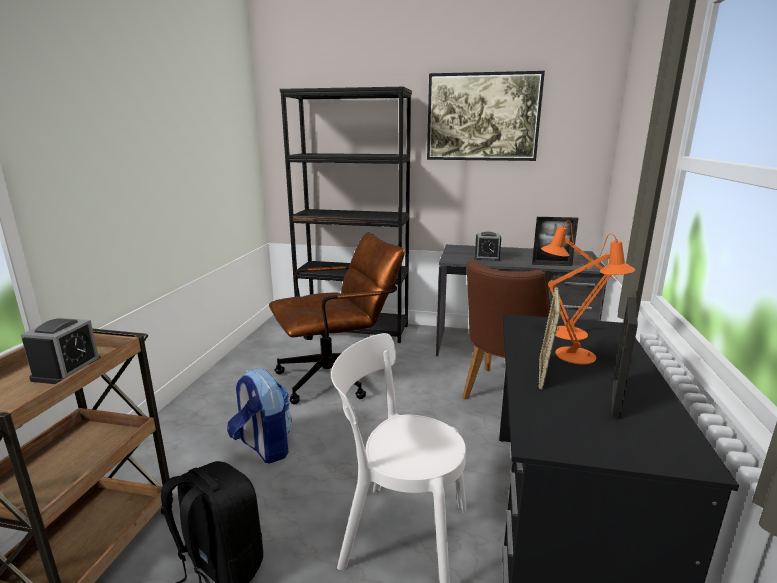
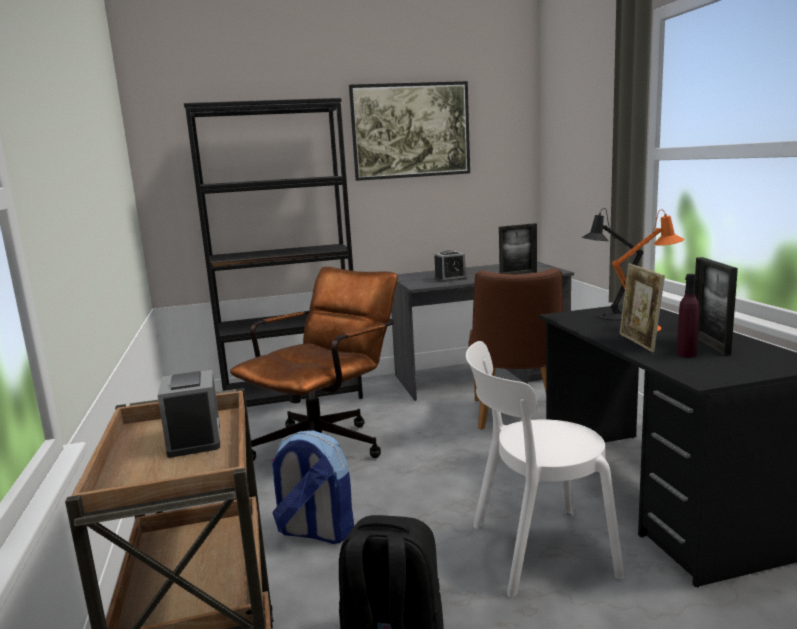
camera: 25 degrees left, 5 degrees down
orange table lamp [541,221,612,340] -> black table lamp [582,208,643,320]
none -> purple bottle [677,274,699,357]

